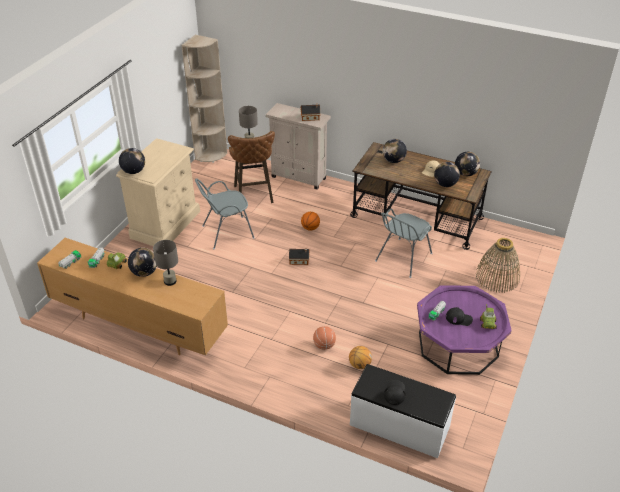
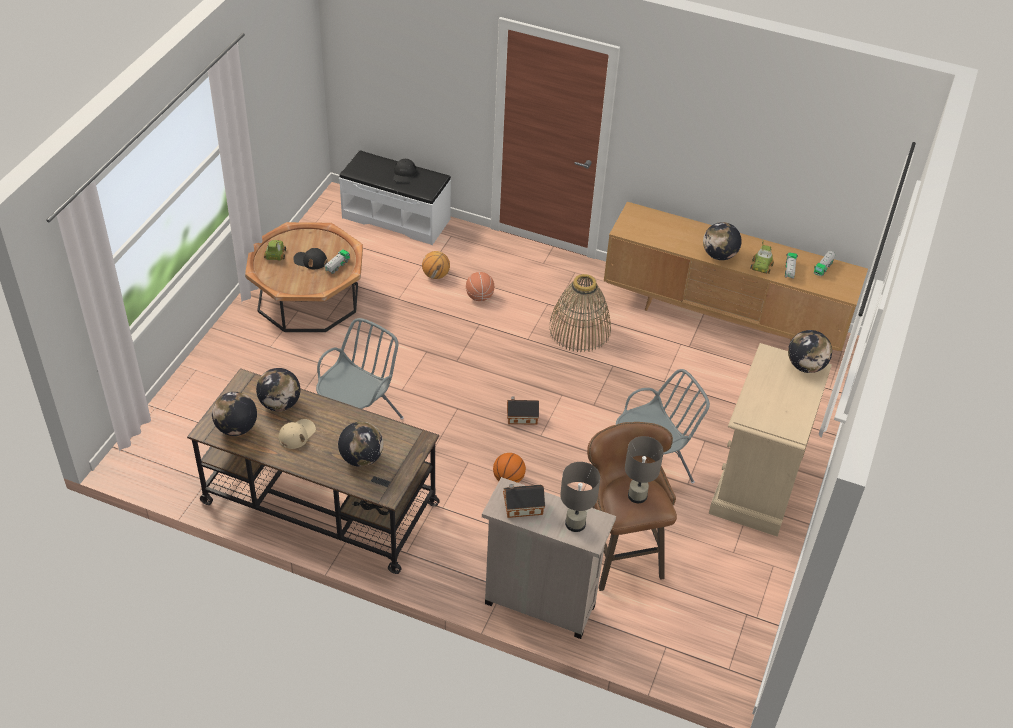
camera: 175 degrees right, 5 degrees up
grey table lamp [153,240,178,286] -> grey table lamp moved to [560,462,600,532]
beige bookcase [181,35,227,163] -> none
purple coffee table [417,285,512,375] -> brown coffee table [245,222,363,332]
basket [476,238,520,293] -> basket moved to [549,274,611,352]

